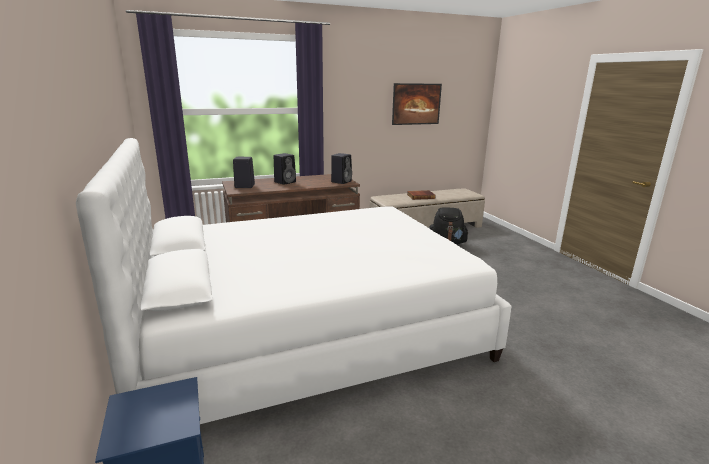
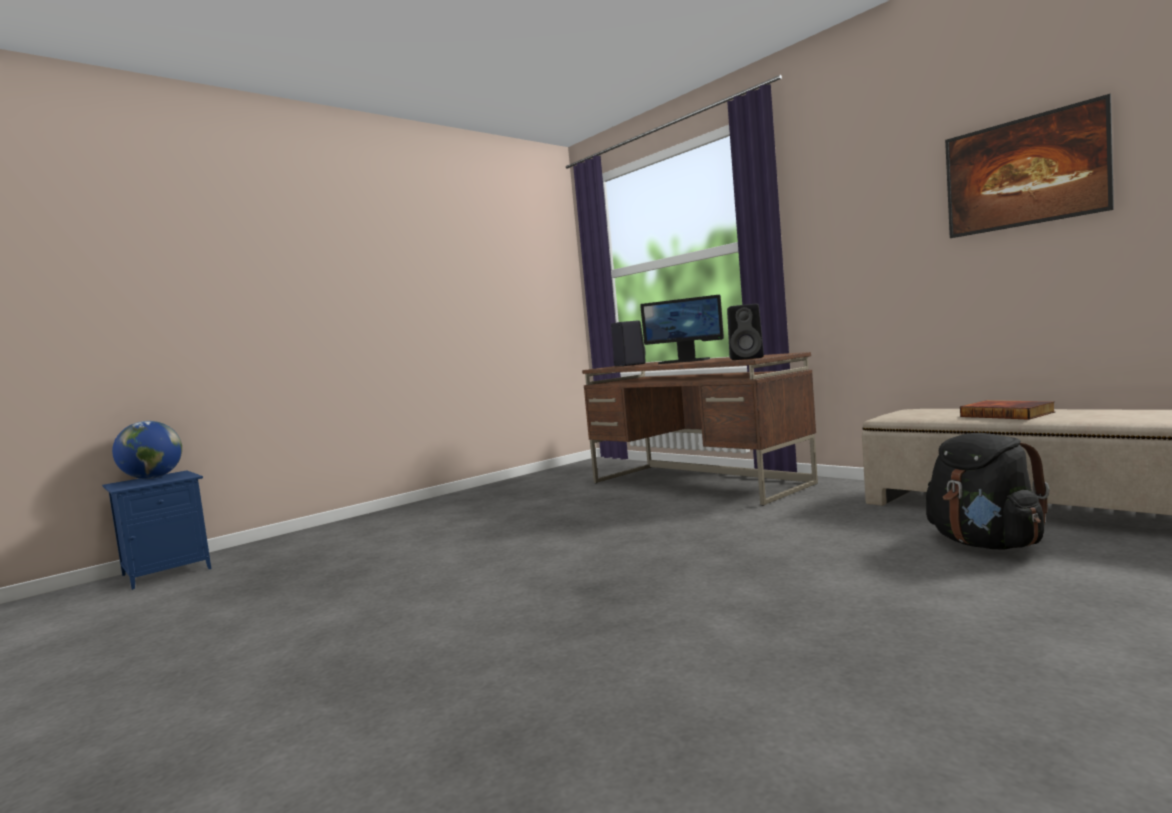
camera: 70 degrees right, 15 degrees down
white bed [76,138,512,424] -> none
black speaker [273,153,296,185] -> monitor [640,295,724,364]
none -> globe [112,421,182,479]

